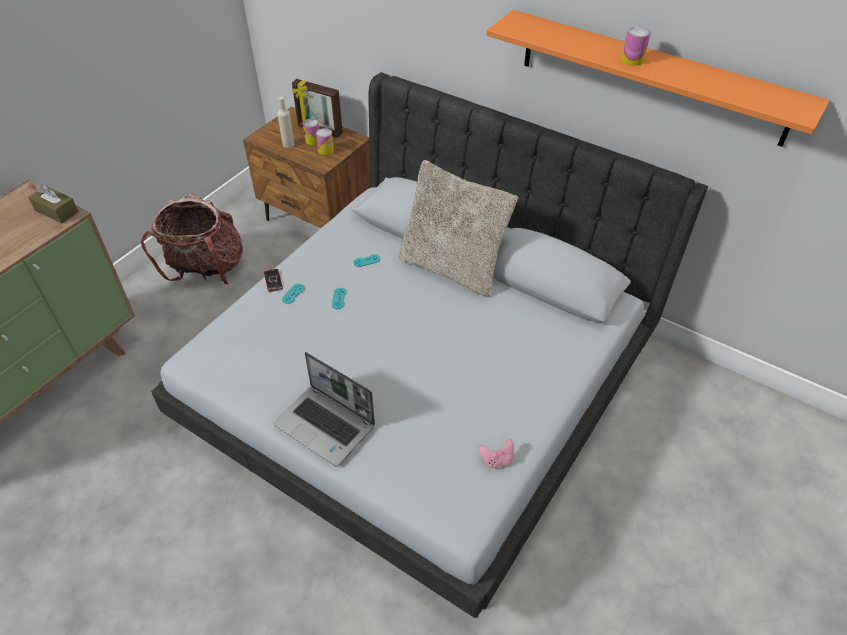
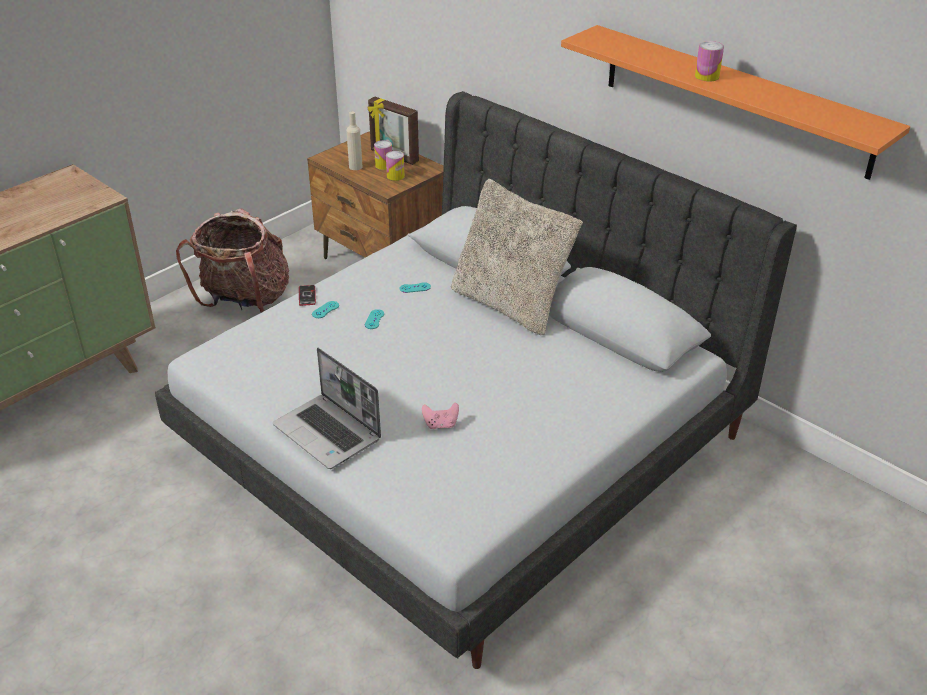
camera: 10 degrees right, 10 degrees down
brown tissue box [28,184,79,223] -> none
pink game controller [479,438,514,468] -> pink game controller moved to [422,403,459,429]

